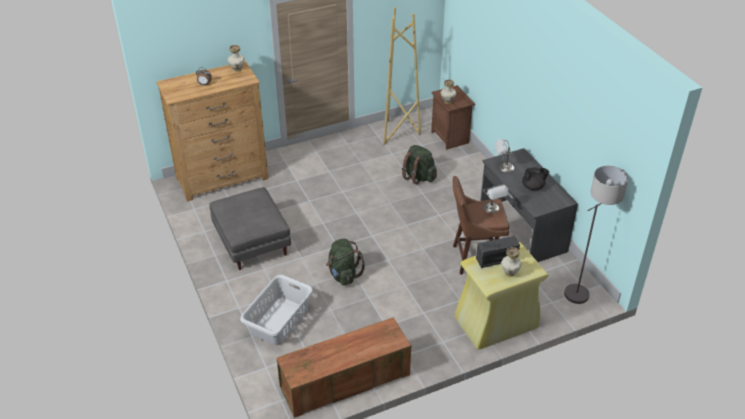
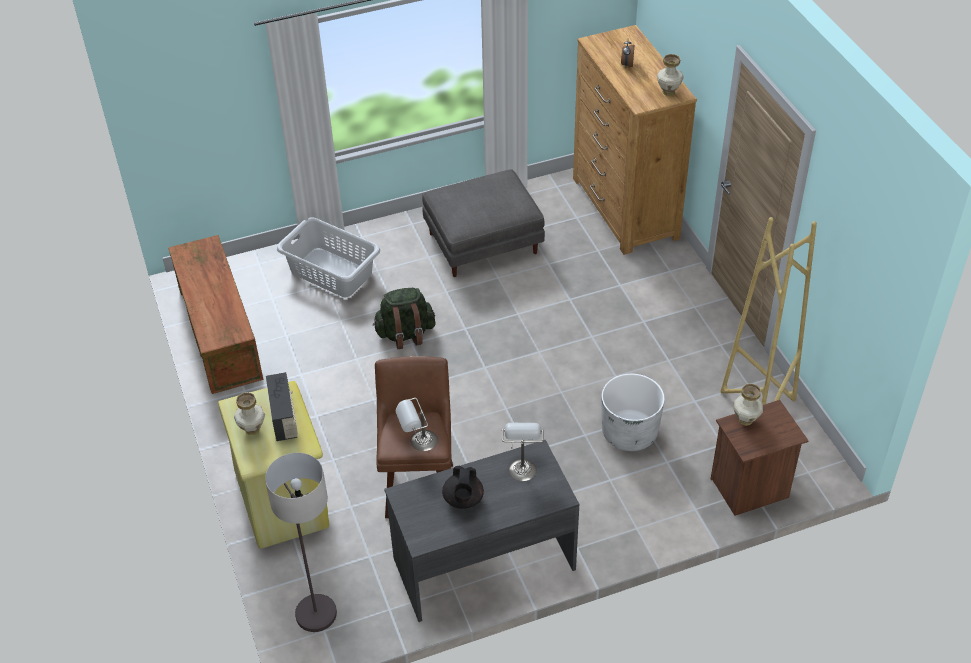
camera: 95 degrees right, 5 degrees up
green backpack [402,145,437,185] -> white planter [601,374,665,451]

